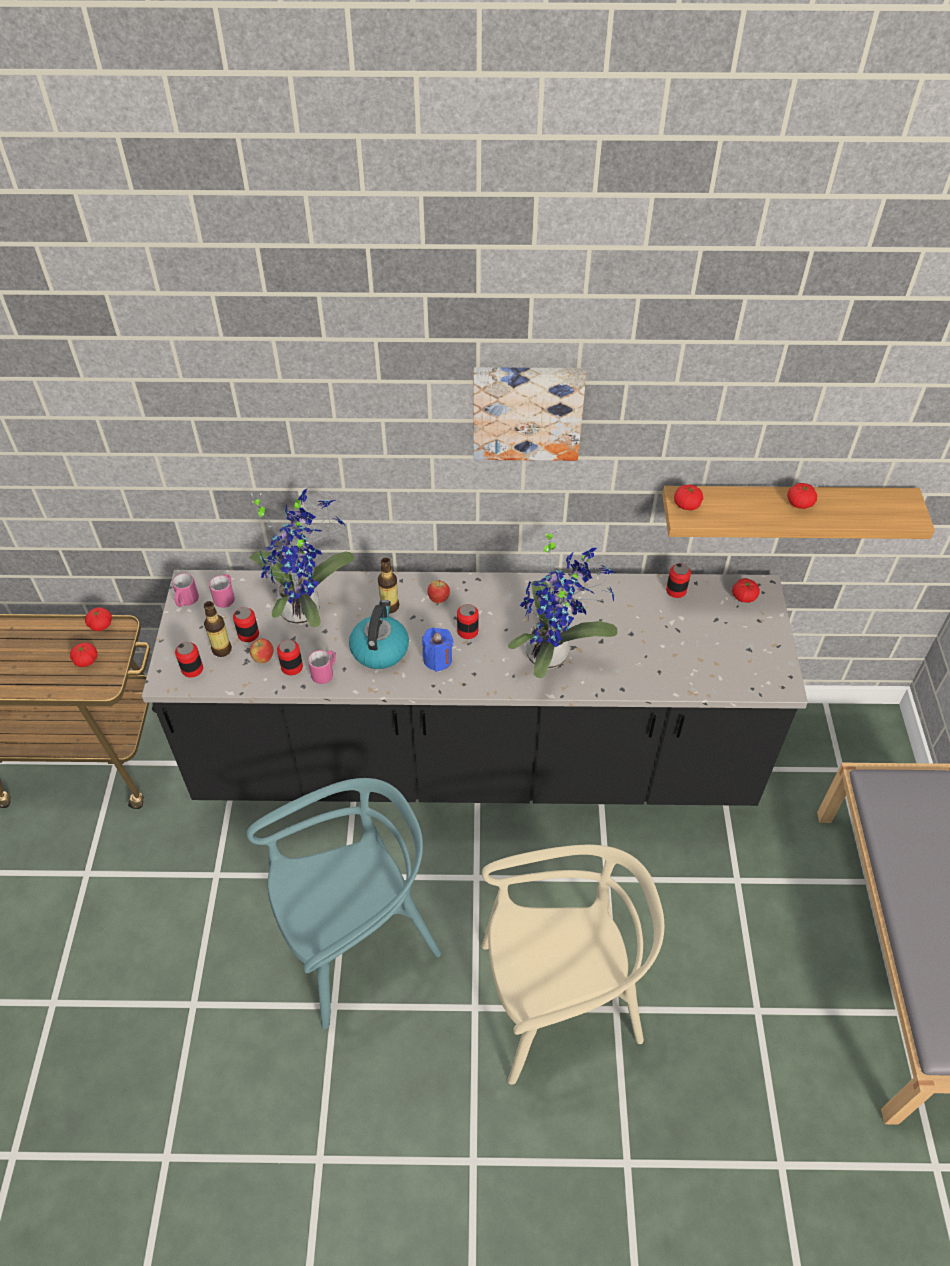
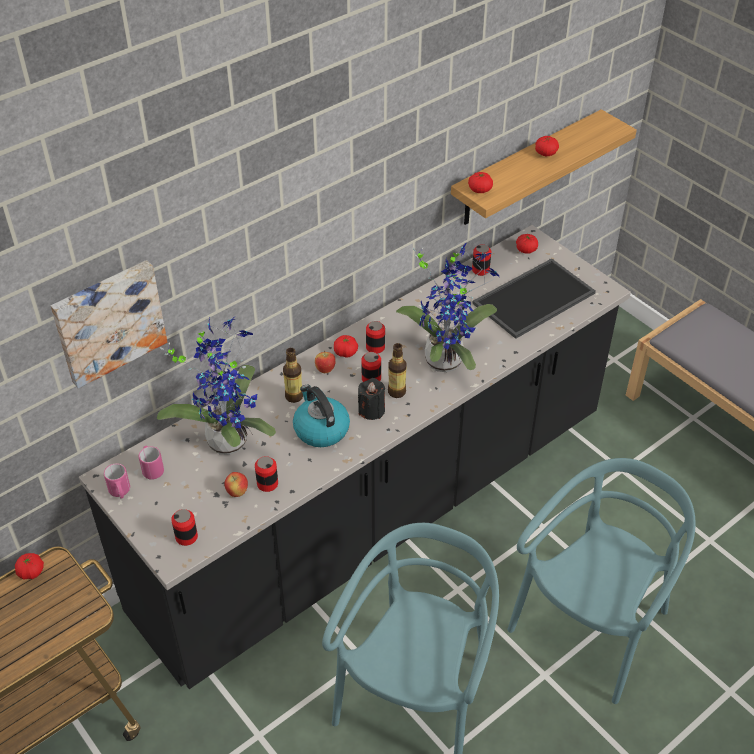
camera: 40 degrees left, 5 degrees down
tomato [70,643,98,667] -> tomato moved to [334,335,358,358]
bottle [204,601,232,657] -> bottle moved to [388,343,407,398]
can [233,607,259,642] -> can moved to [366,321,385,354]
pink mug [308,650,336,684] -> none
blue candle [422,628,453,672] -> black candle [358,378,385,420]
picture [473,367,586,461] -> picture moved to [51,260,167,388]
beige chair [481,845,664,1085] -> turquoise chair [507,458,695,704]
none -> tray [472,258,596,339]

